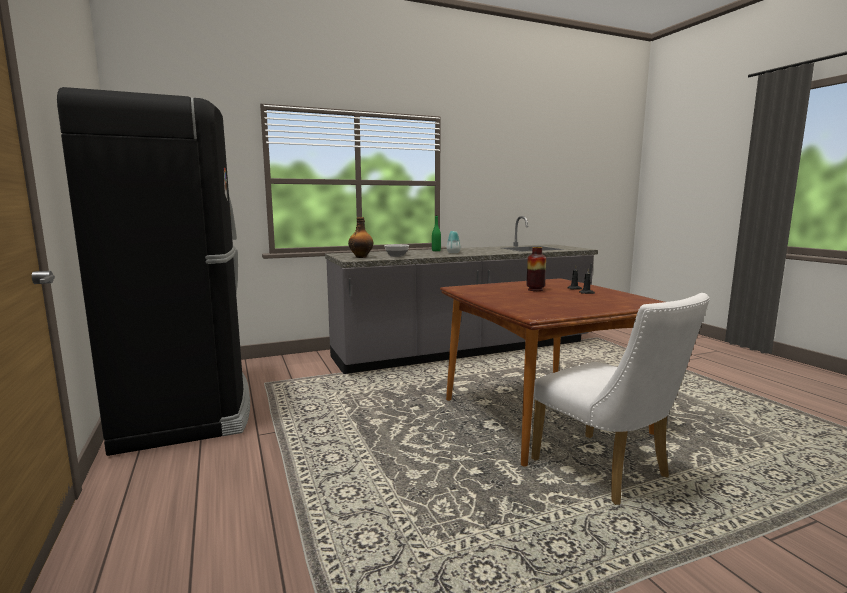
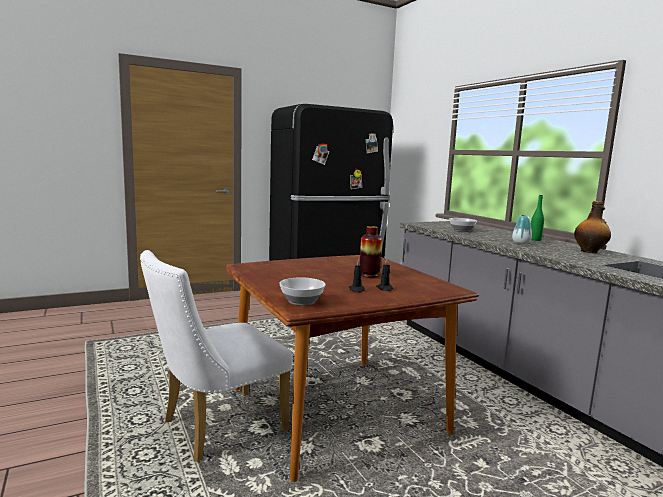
camera: 85 degrees right, 0 degrees up
bottle [348,217,373,258] -> bottle moved to [574,201,611,253]
none -> bowl [279,277,326,306]

